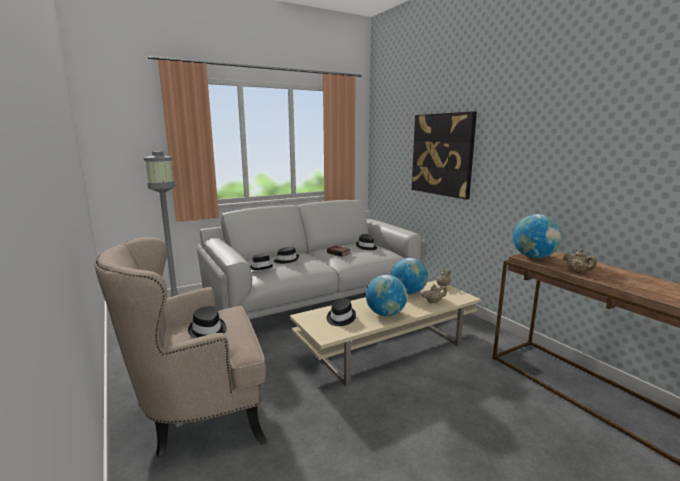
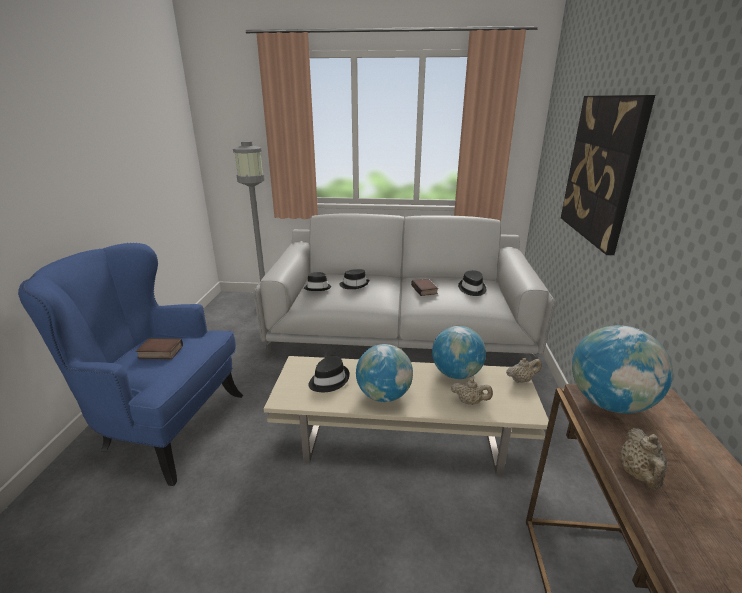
camera: 35 degrees right, 10 degrees up
beige armchair [95,237,267,457] -> blue armchair [18,243,243,486]
black hat [188,306,227,338] -> book [136,338,183,359]

